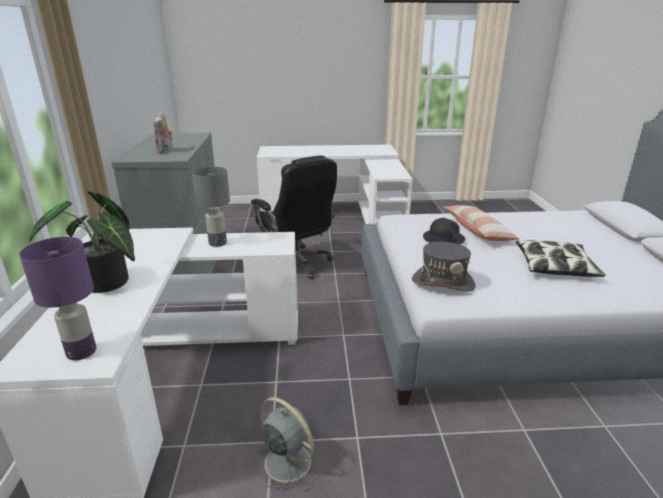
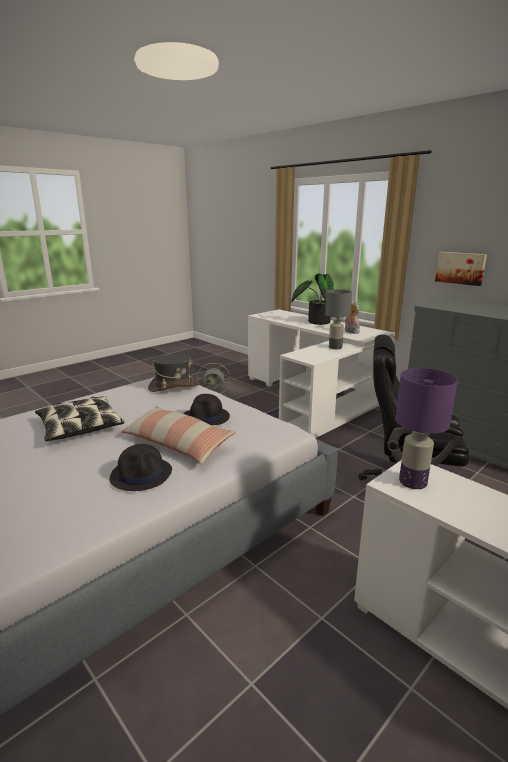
camera: 140 degrees right, 5 degrees down
purple table lamp [19,237,96,360] -> purple table lamp moved to [395,368,458,489]
plush toy [154,111,172,153] -> plush toy moved to [345,301,360,334]
none -> black hat [110,444,172,491]
none -> picture [435,252,487,286]

